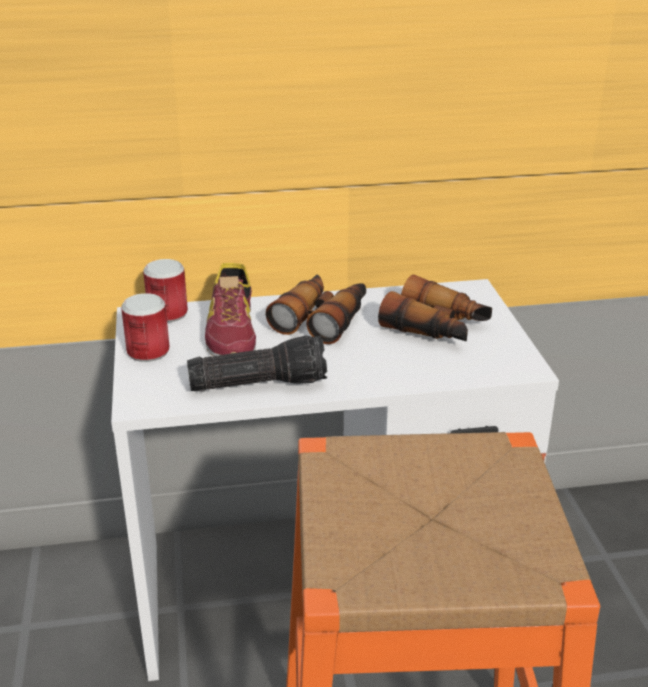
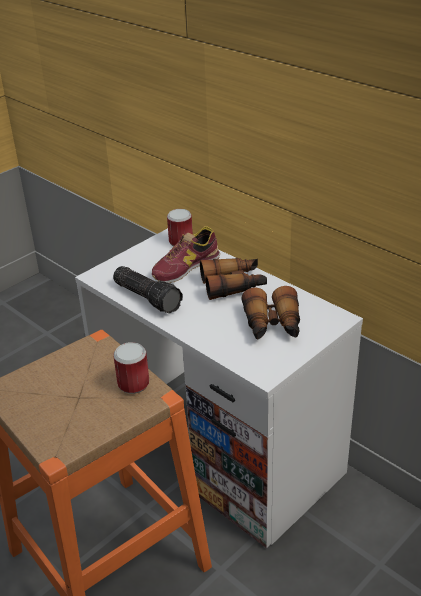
camera: 55 degrees right, 5 degrees up
can [121,293,170,362] -> can moved to [113,342,149,394]

